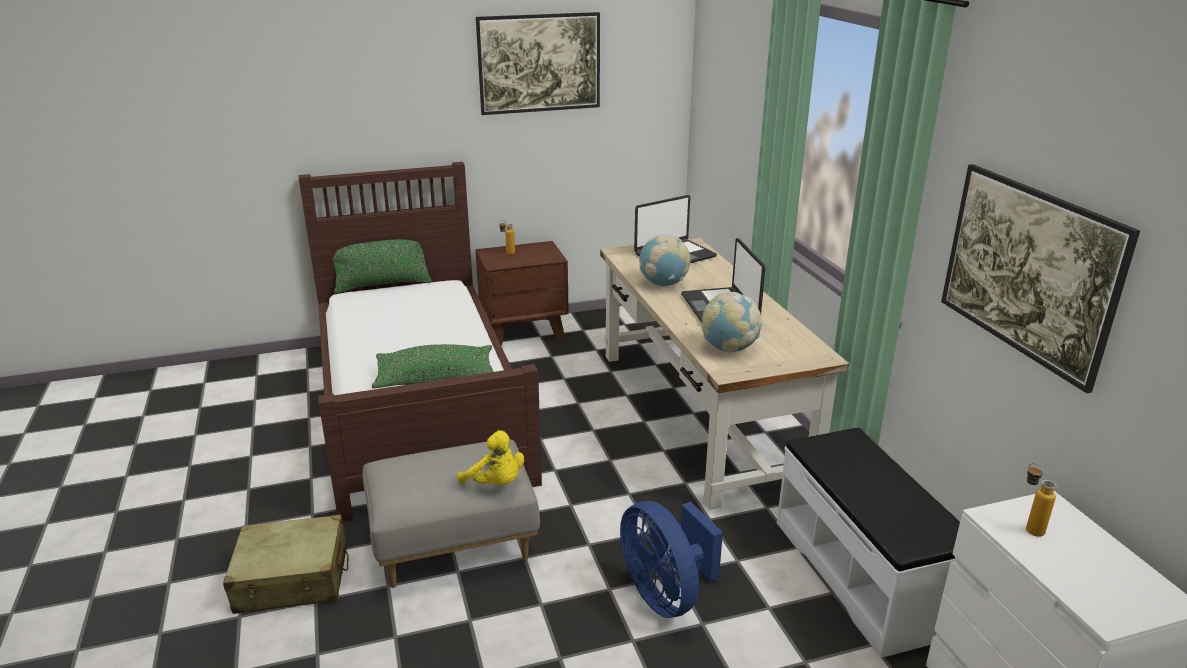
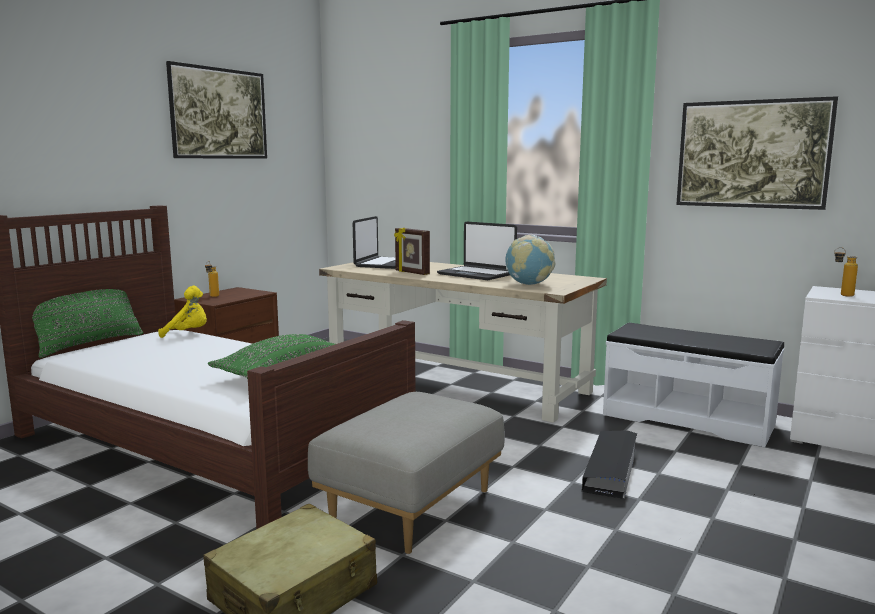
camera: 40 degrees left, 15 degrees down
yellow plush toy [457,430,524,485] -> yellow plush toy moved to [158,286,207,338]
blue fan [620,501,723,618] -> black storage box [582,430,637,499]
globe [639,234,691,287] -> picture frame [394,228,430,275]

